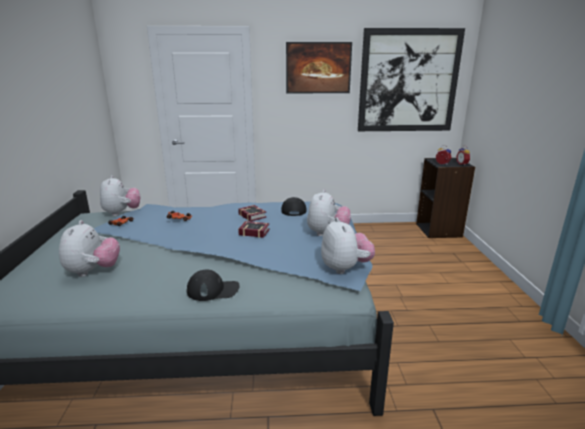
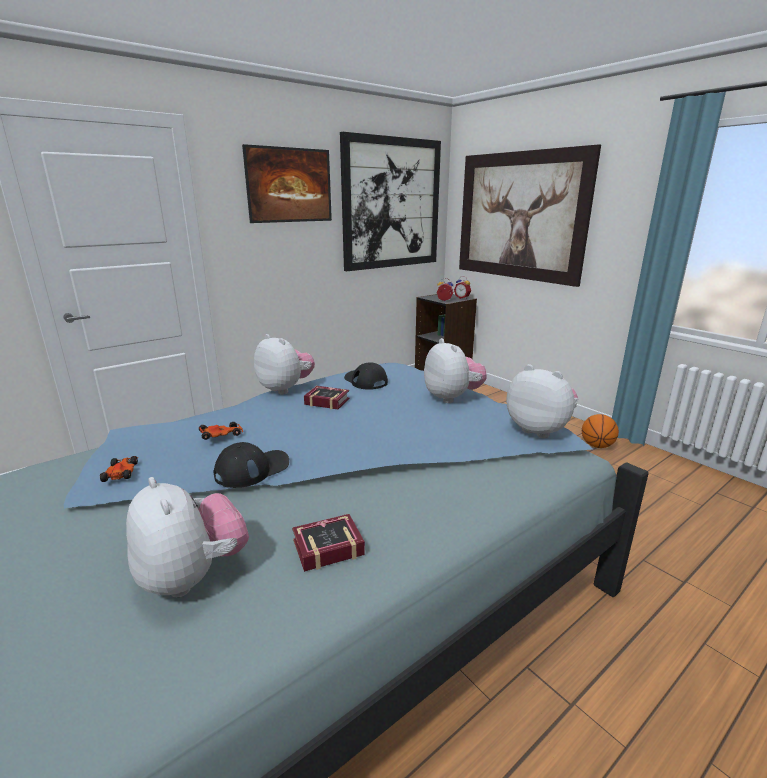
camera: 35 degrees left, 0 degrees up
plush toy [100,175,140,216] -> plush toy moved to [254,334,315,395]
black cap [186,269,240,301] -> black cap moved to [214,442,289,488]
book [238,221,270,238] -> book moved to [292,514,365,572]
none -> picture [459,144,601,287]
none -> basketball [582,414,619,448]

